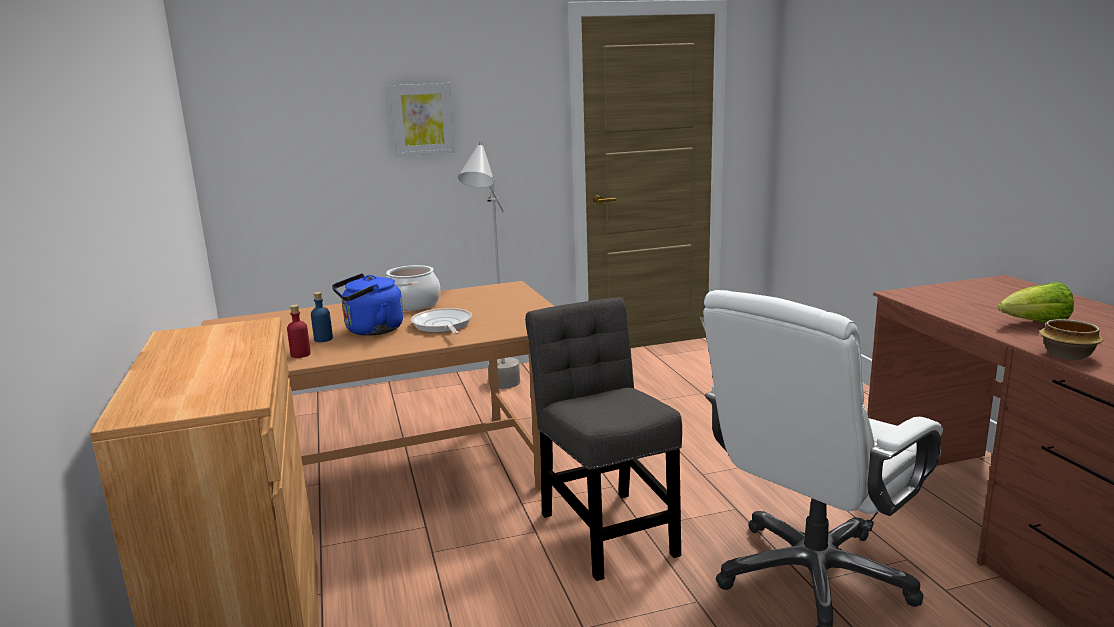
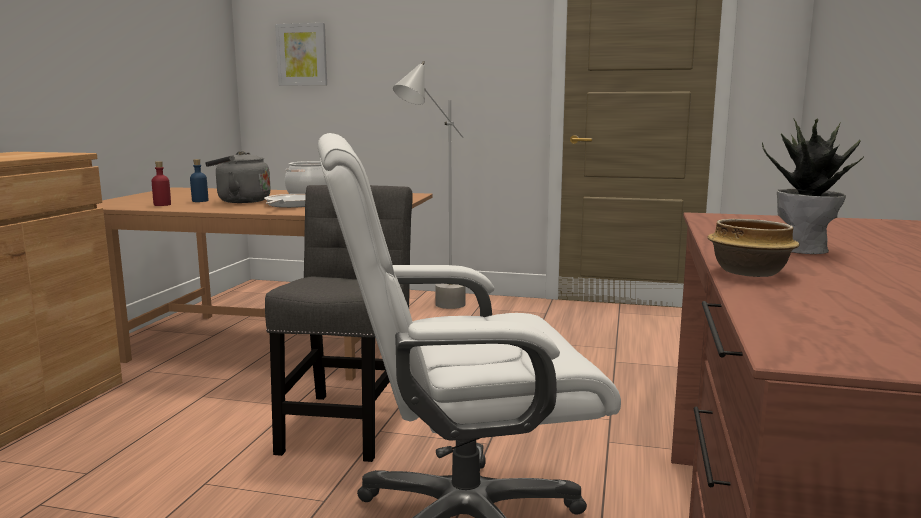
camera: 30 degrees right, 5 degrees down
blue kettle [332,273,403,336] -> grey kettle [205,151,271,203]
picture [389,83,455,156] -> picture moved to [275,23,327,86]
lettuce [998,282,1074,323] -> potted plant [762,118,863,254]

